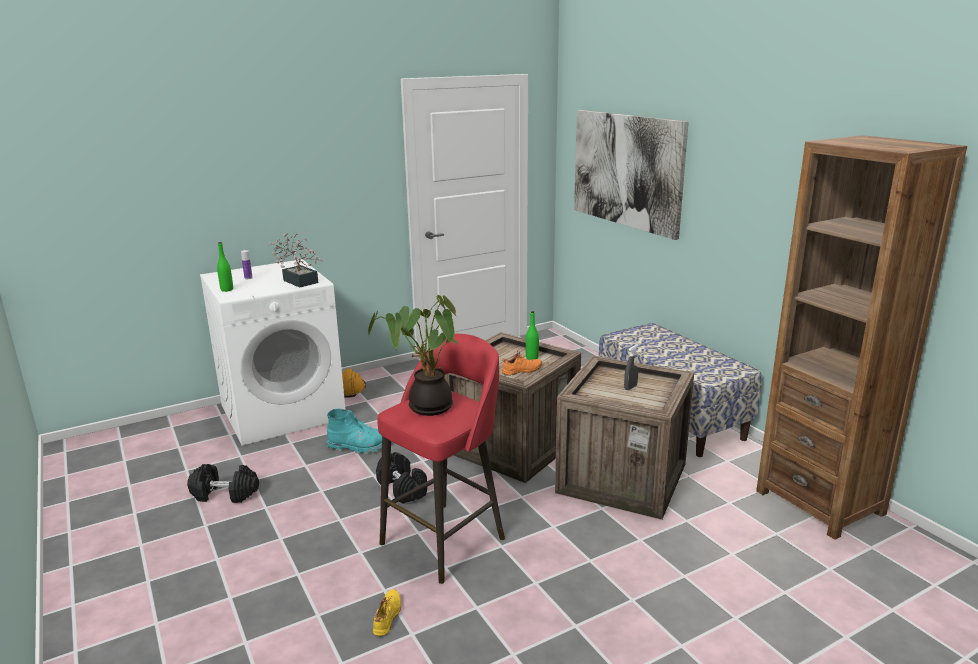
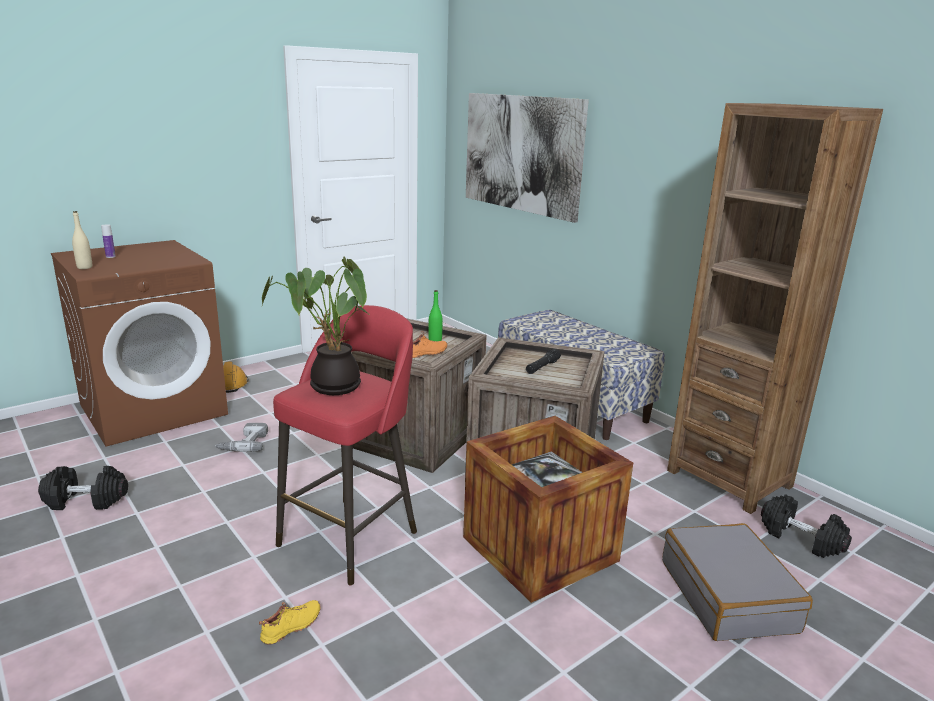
camera: 10 degrees left, 0 degrees up
white washing machine [200,259,346,446] -> brown washing machine [51,240,228,446]
green bottle [217,242,233,292] -> beige bottle [72,211,92,269]
potted plant [269,233,323,288] -> none
turquoise boot [327,409,382,455] -> power drill [215,423,268,452]
yellow shoe [373,589,401,636] -> yellow shoe turned 45 degrees clockwise [259,600,321,645]
black dumbbell [376,452,427,504] -> black dumbbell moved to [761,494,852,558]
grey spray bottle [624,345,638,390] -> black flashlight [526,349,561,374]
none -> crate [463,416,633,603]
none -> grey suitcase [662,523,813,641]

